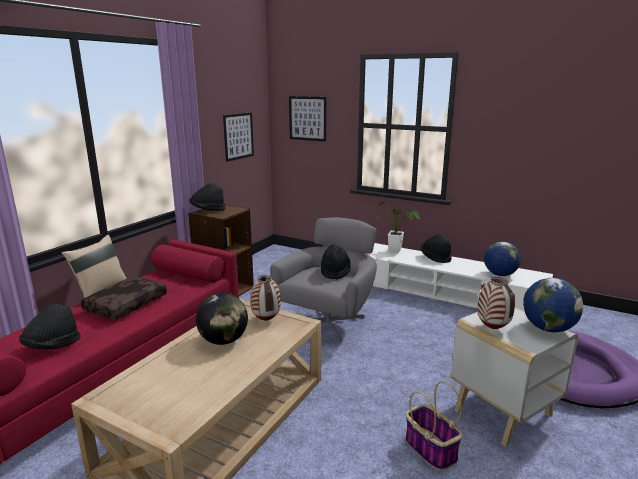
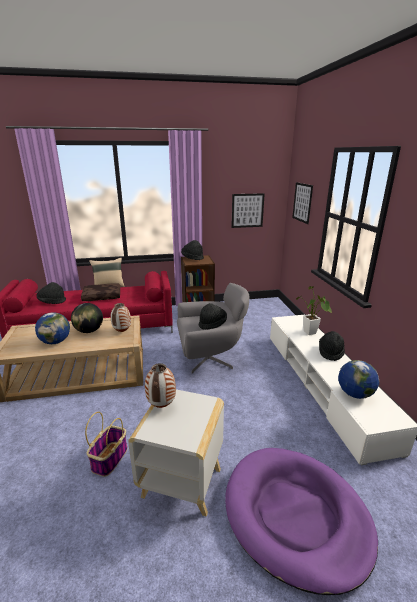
camera: 50 degrees right, 5 degrees up
globe [523,278,583,332] -> globe moved to [35,312,70,344]

